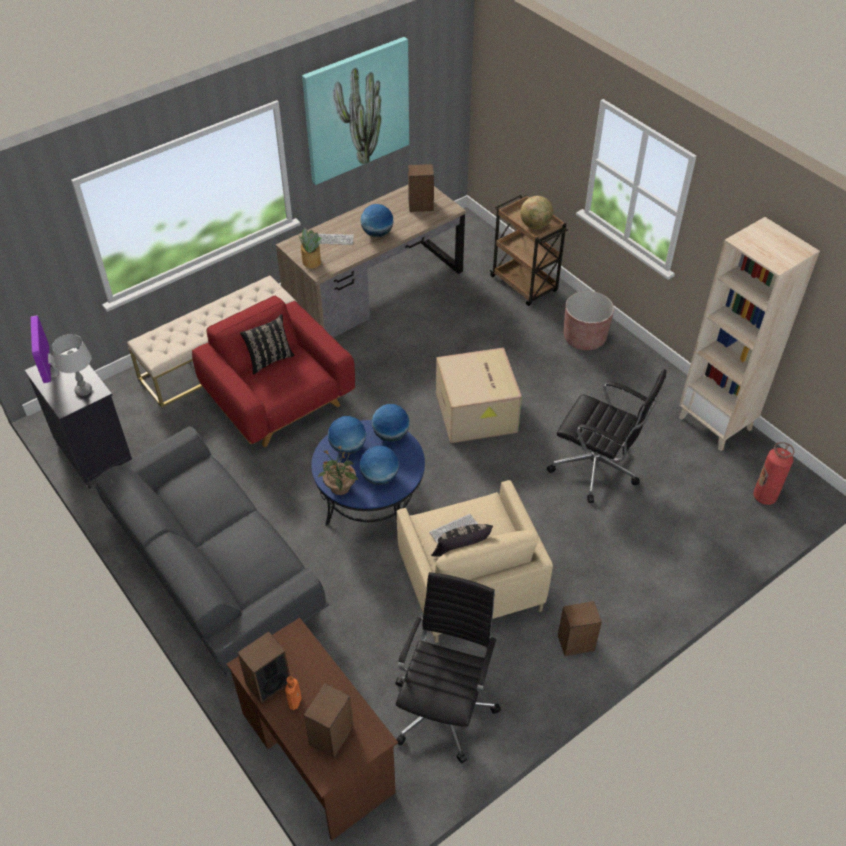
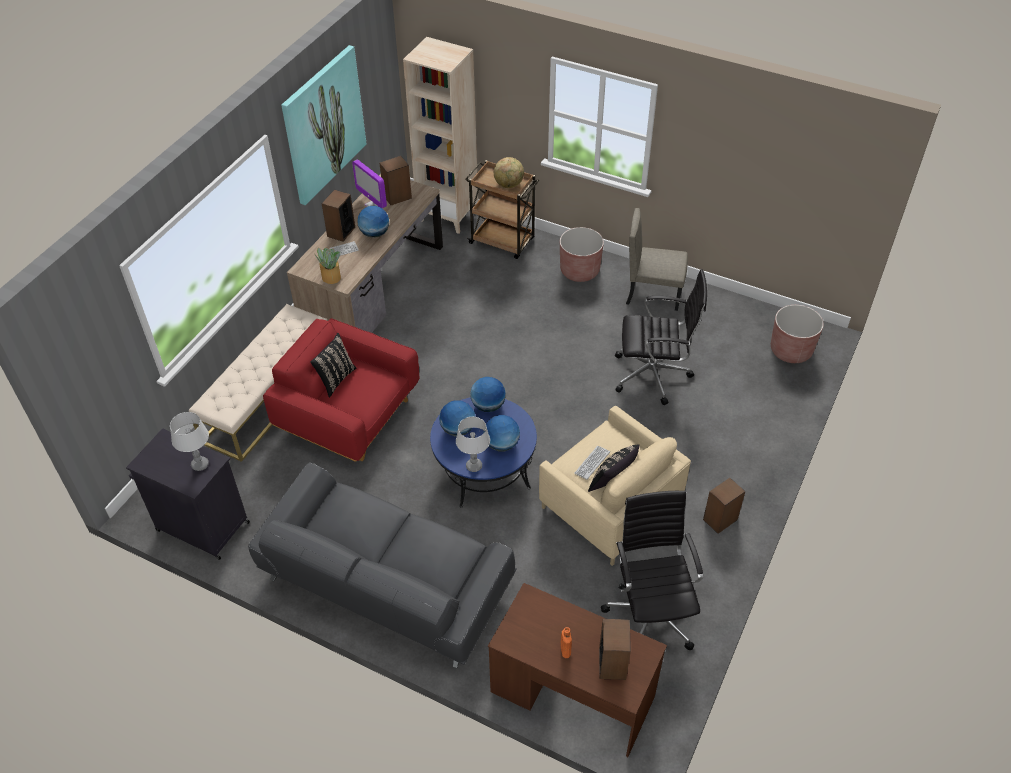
camera: 25 degrees left, 0 degrees up
monitor [31,315,60,383] -> monitor moved to [352,159,387,209]
speaker [237,631,290,704] -> speaker moved to [322,190,355,242]
potted plant [318,445,359,495] -> grey table lamp [456,417,490,472]
cardboard box [436,348,522,443] -> none
beige bookcase [679,217,820,451] -> beige bookcase moved to [403,37,478,234]
fire extinguisher [753,442,794,505] -> brown planter [771,305,824,363]
none -> beige chair [626,208,688,311]

